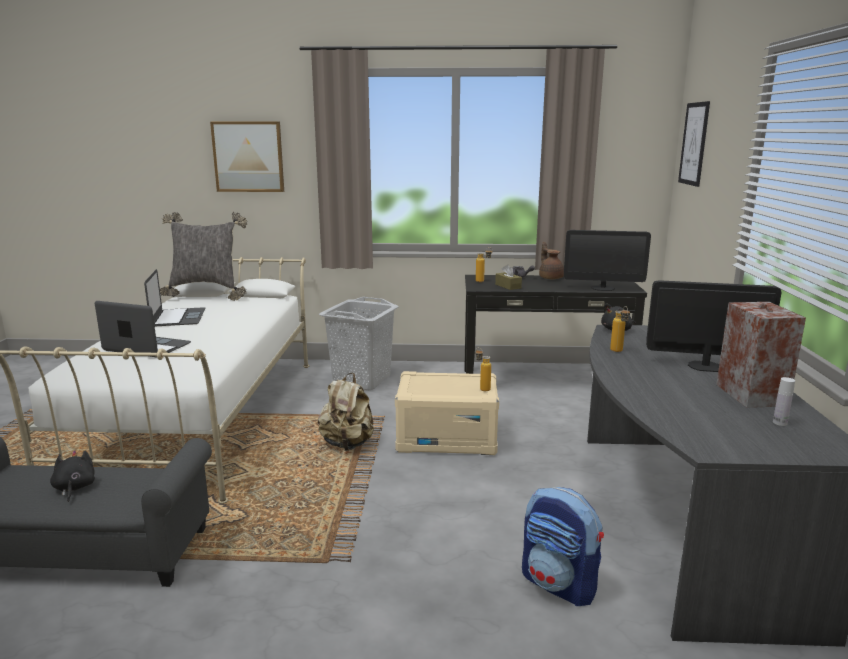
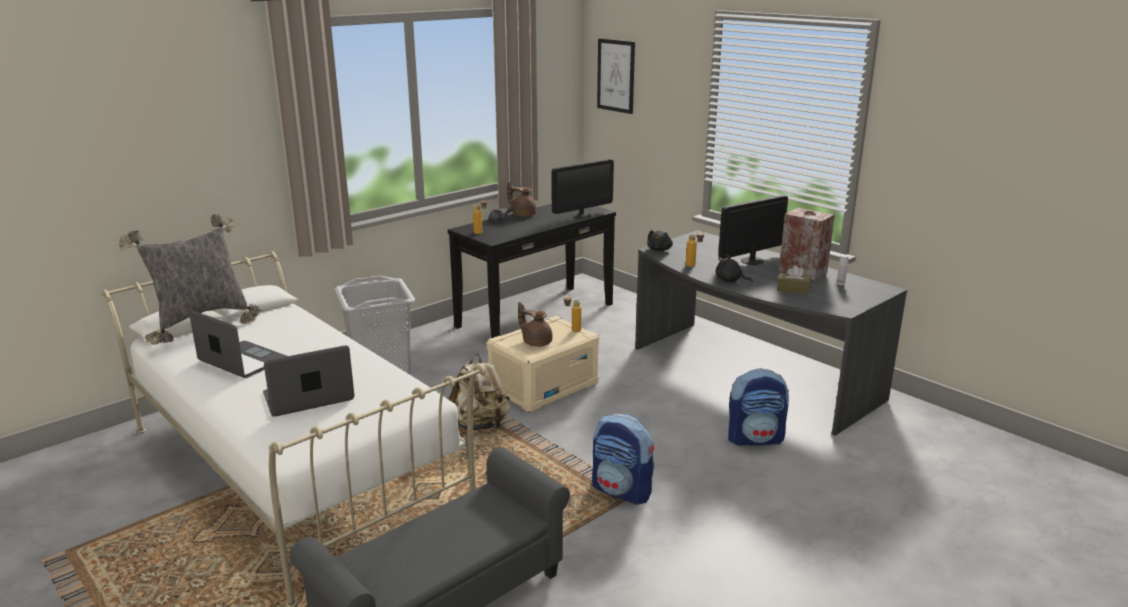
camera: 45 degrees left, 5 degrees up
black plush toy [50,450,95,502] -> black plush toy moved to [716,254,753,283]
picture [210,122,284,192] -> none
brown tissue box [495,264,522,290] -> brown tissue box moved to [777,265,811,294]
none -> brown teapot [518,302,553,347]
none -> backpack [592,414,654,505]

